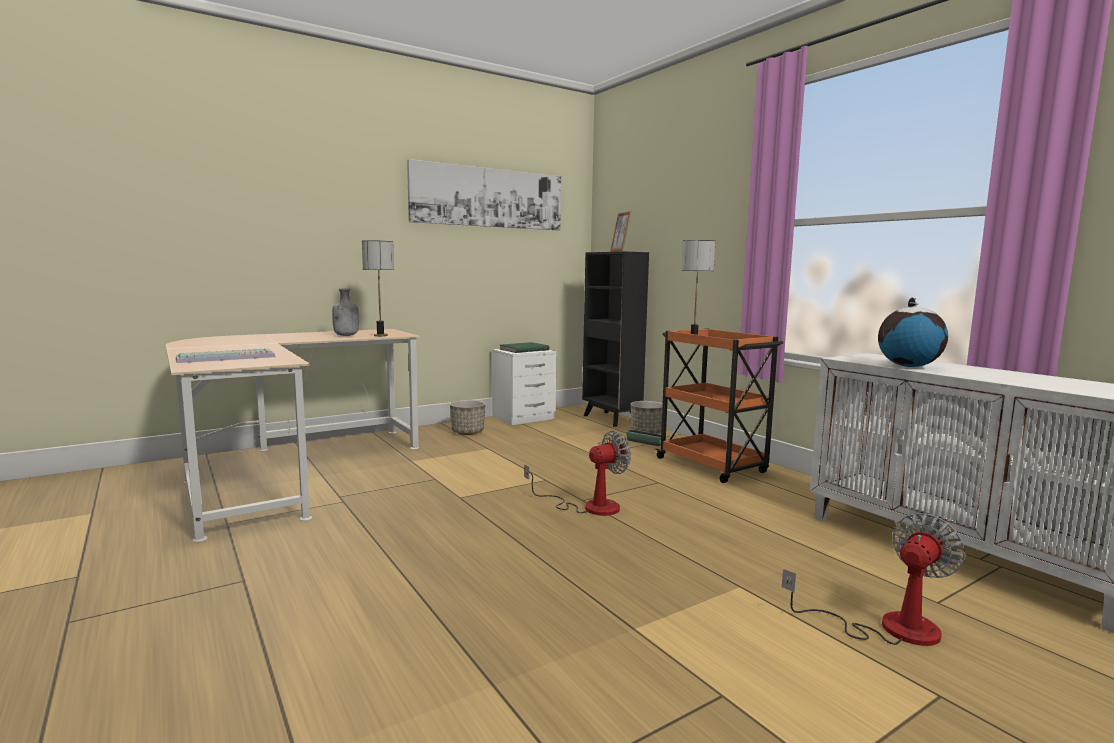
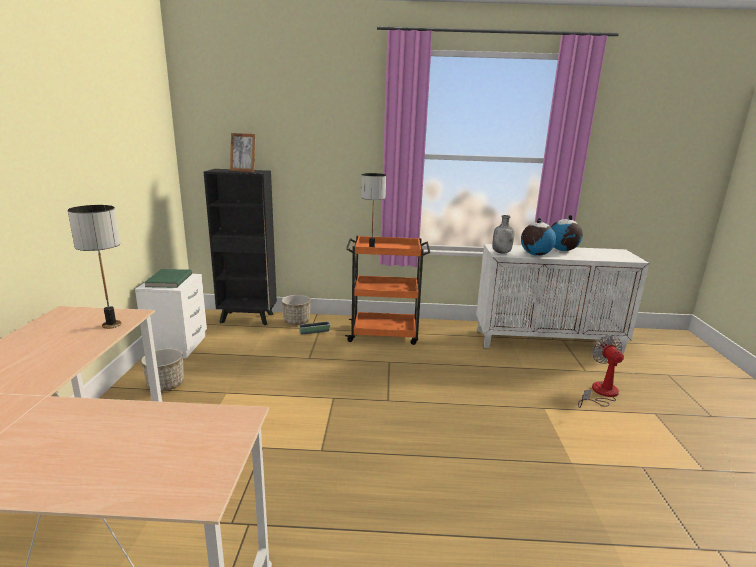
camera: 55 degrees left, 10 degrees up
keyboard [176,348,275,363] -> none
grey bottle [332,289,359,336] -> grey bottle moved to [493,215,514,254]
picture [407,159,561,231] -> none
fan [524,431,631,516] -> none
none -> globe [551,215,583,251]

